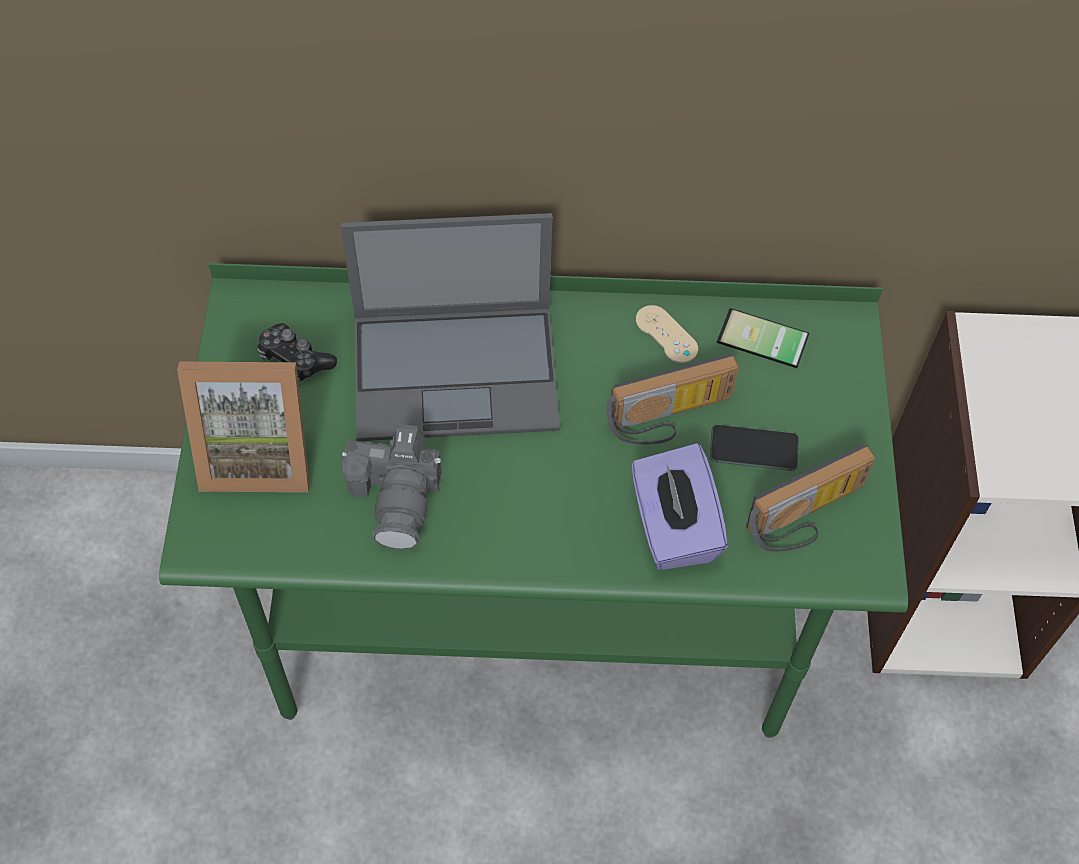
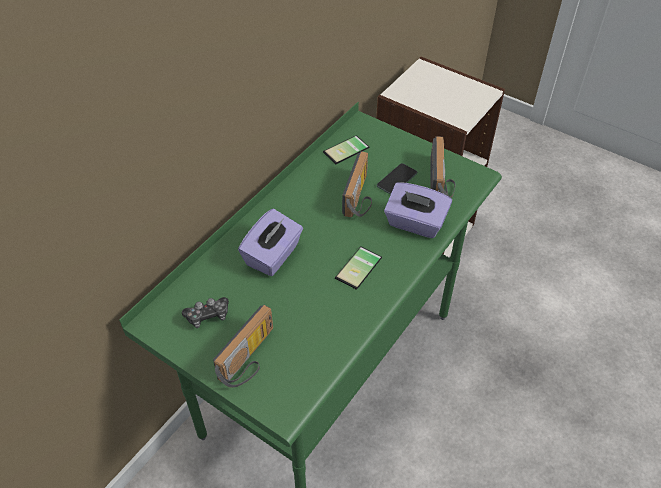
camera: 55 degrees left, 10 degrees down
picture frame [177,362,310,492] -> radio [213,305,273,388]
laptop [341,213,560,441] -> purple tissue box [238,209,303,276]
camera [342,424,441,550] -> none
beige game controller [636,305,698,363] -> none
none -> phone [335,247,382,290]

